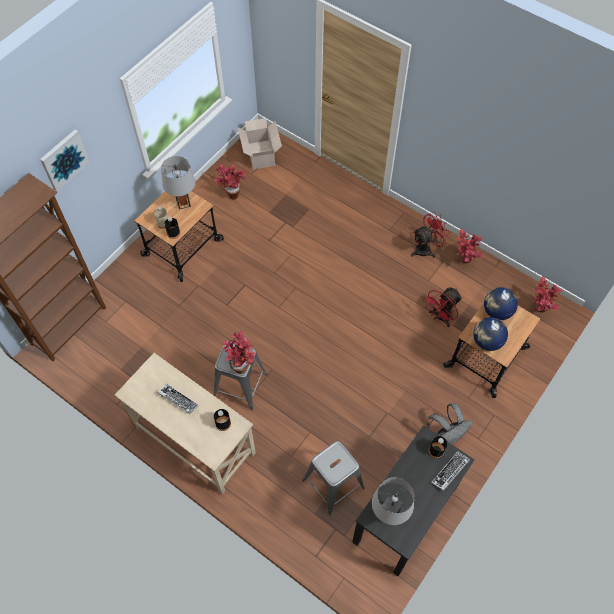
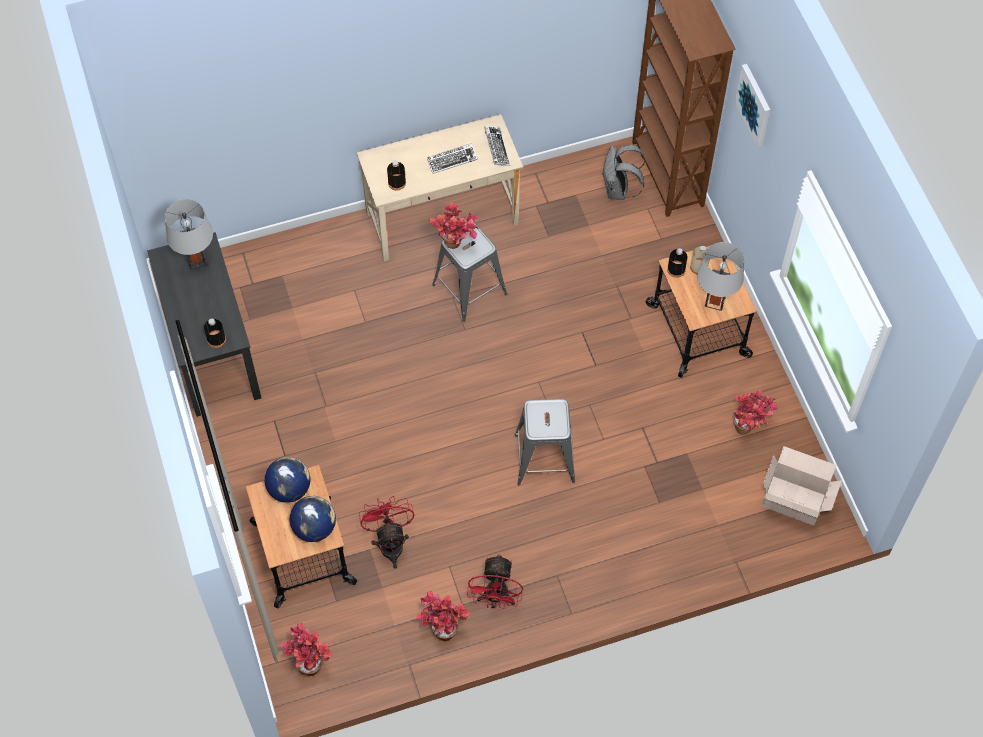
camera: 125 degrees right, 0 degrees up
grey stool [302,441,365,515] -> grey stool moved to [515,399,575,485]
grey backpack [427,403,473,444] -> grey backpack moved to [602,145,645,200]
keyboard [431,452,470,491] -> keyboard moved to [484,126,510,166]

